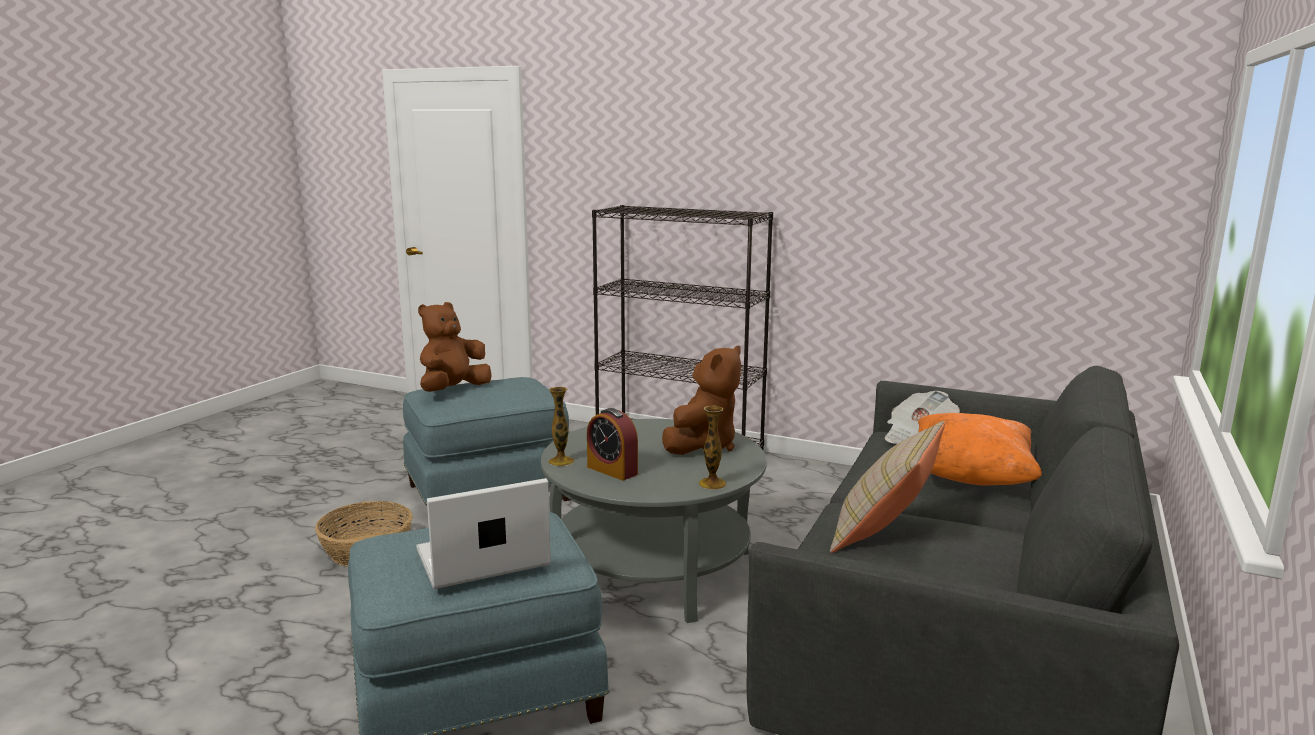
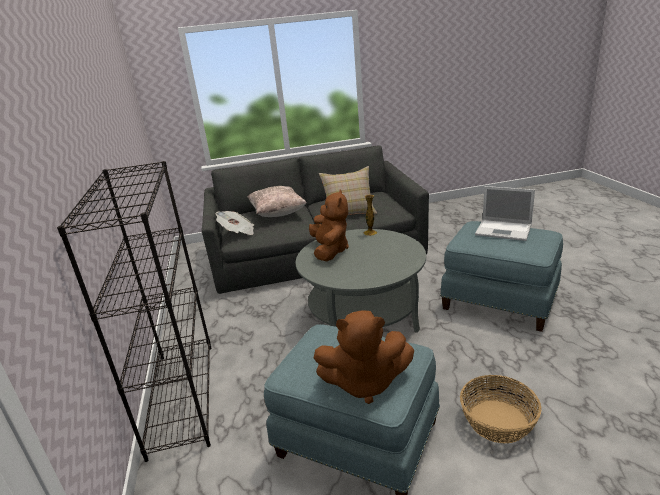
camera: 125 degrees left, 10 degrees up
vase [548,387,574,466] -> none
alarm clock [587,408,638,480] -> none
brown plush toy [662,345,741,455] -> brown plush toy turned 90 degrees clockwise [309,190,349,262]
orange pillow [918,413,1042,486] -> beige pillow [248,186,307,217]

